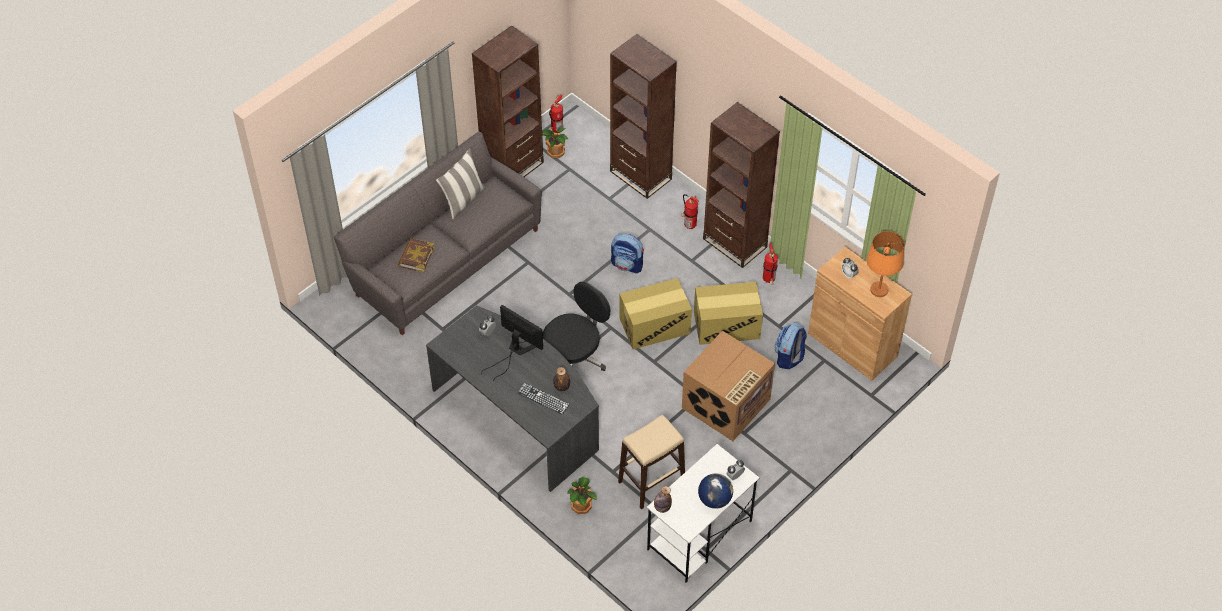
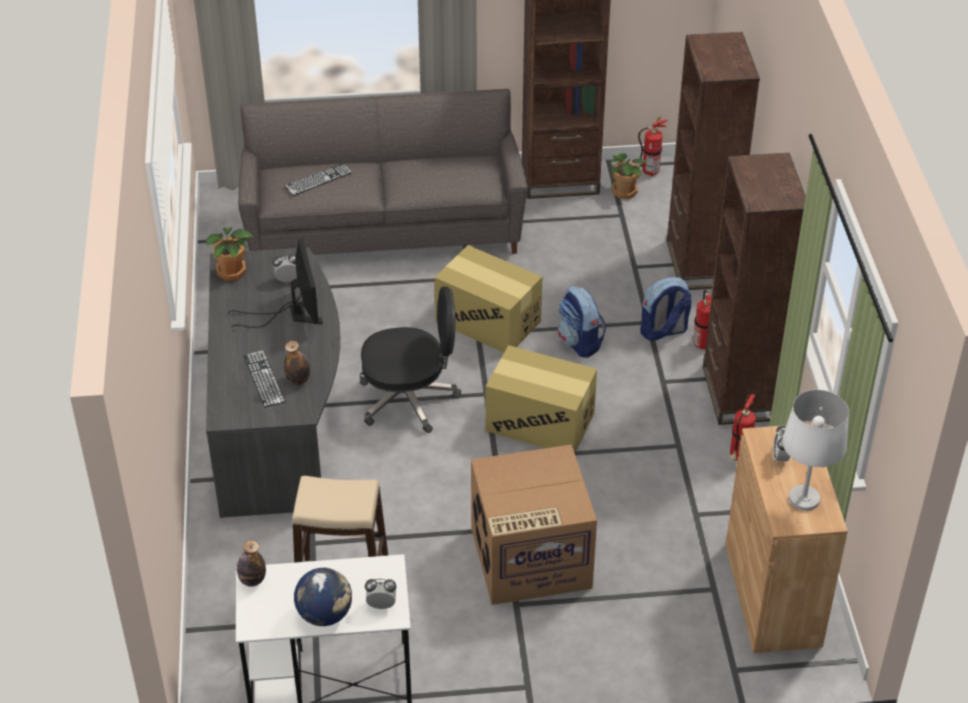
camera: 40 degrees right, 10 degrees down
book [398,238,434,273] -> keyboard [284,163,352,196]
pillow [436,148,486,219] -> none
potted plant [567,477,597,514] -> potted plant moved to [206,227,253,281]
cardboard box [694,282,763,345] -> cardboard box moved to [434,245,542,353]
backpack [775,322,807,369] -> backpack moved to [640,277,691,341]
orange table lamp [867,231,904,297] -> white table lamp [782,390,849,511]

